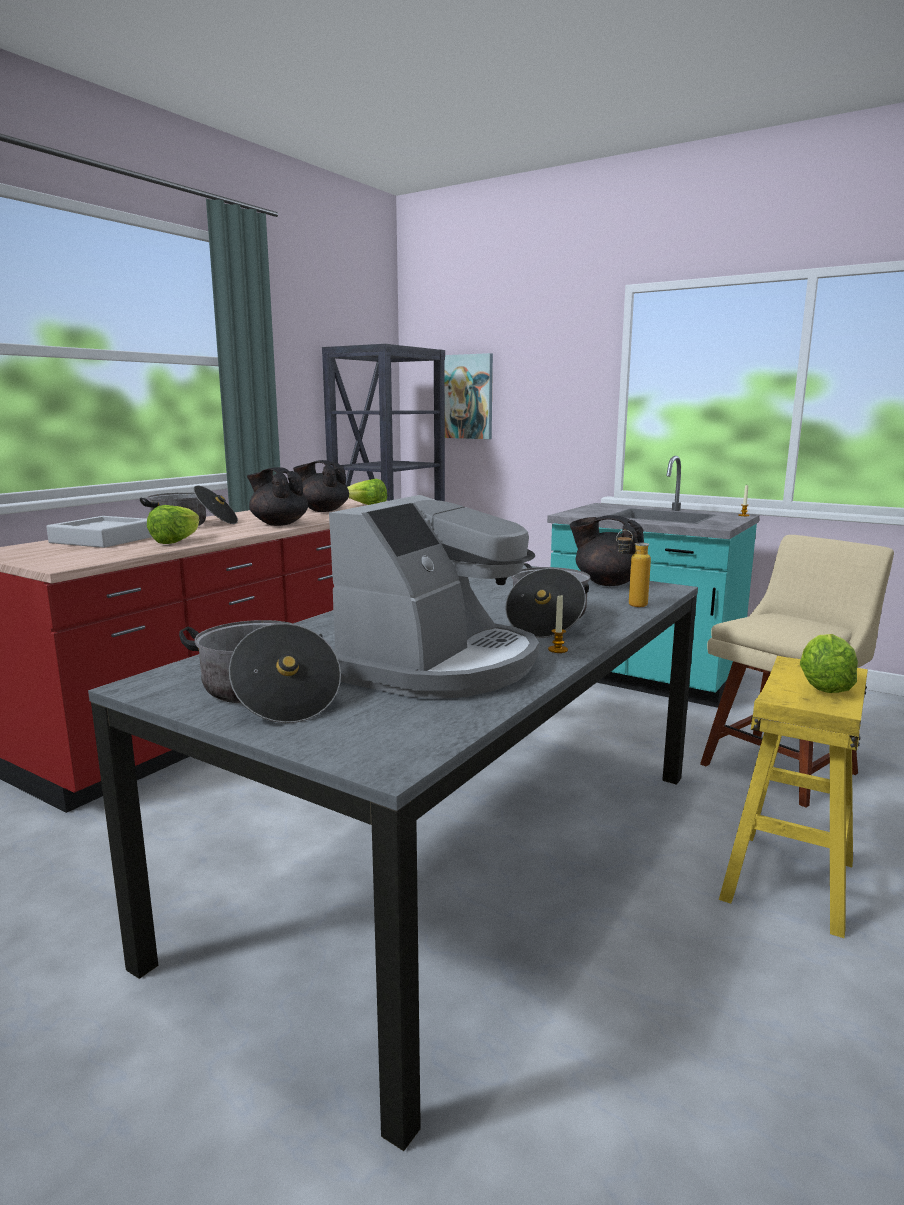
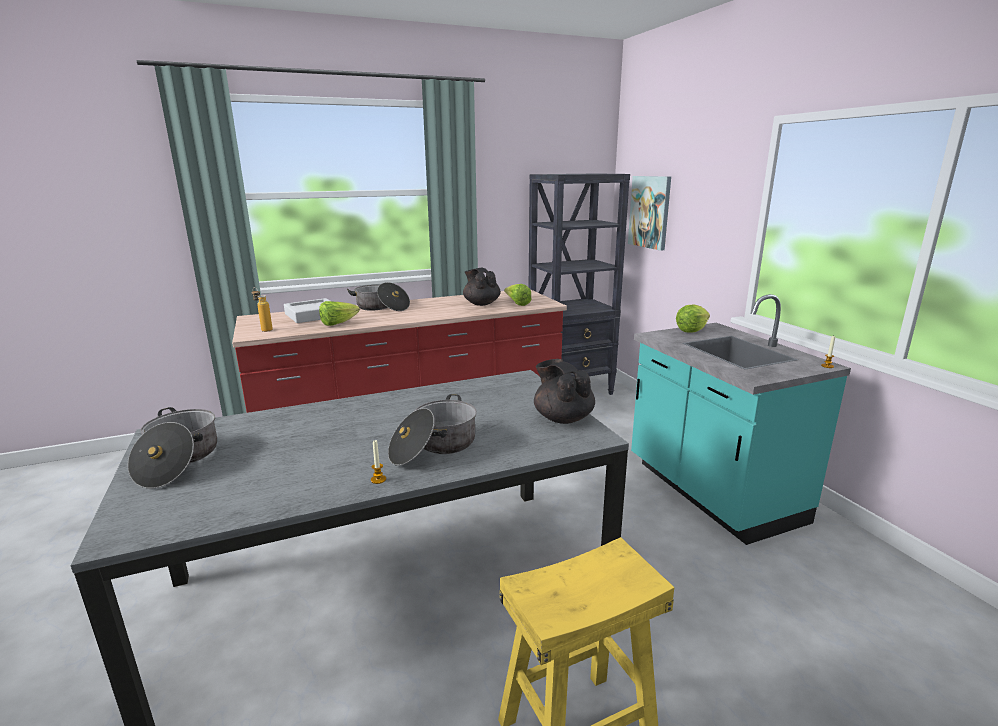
camera: 35 degrees right, 5 degrees up
black teapot [247,467,308,526] -> none
coffee machine [329,495,539,699] -> none
bottle [616,530,651,607] -> bottle moved to [251,287,273,332]
beige chair [700,535,894,808] -> none
lettuce [800,634,858,693] -> lettuce moved to [676,305,710,333]

